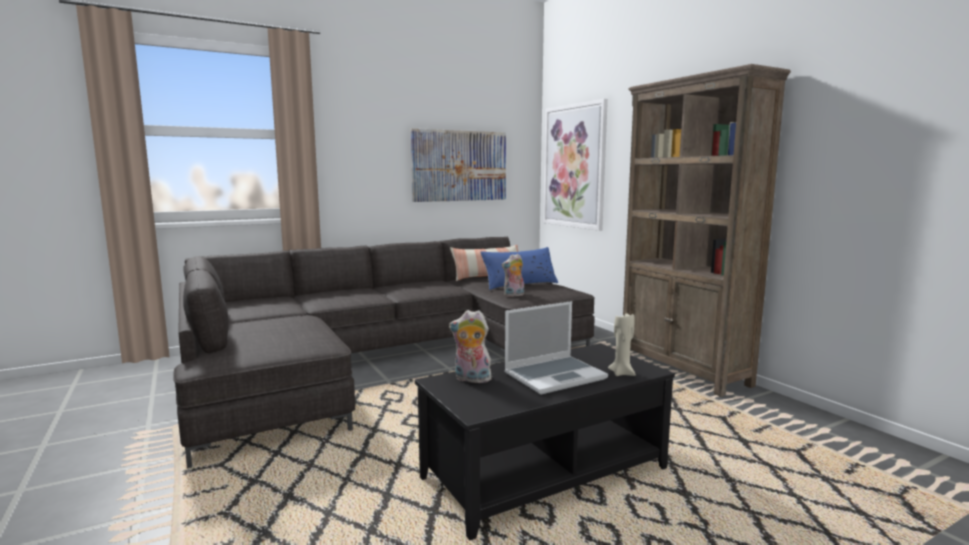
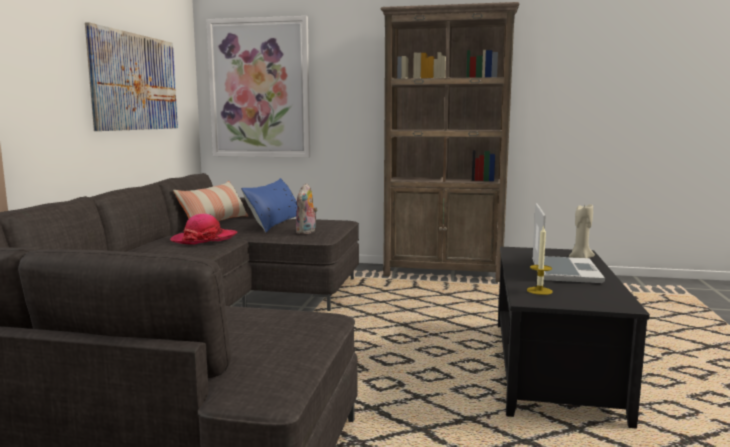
camera: 50 degrees left, 0 degrees up
plush toy [449,310,492,385] -> candle [527,225,553,295]
none -> hat [170,214,237,245]

